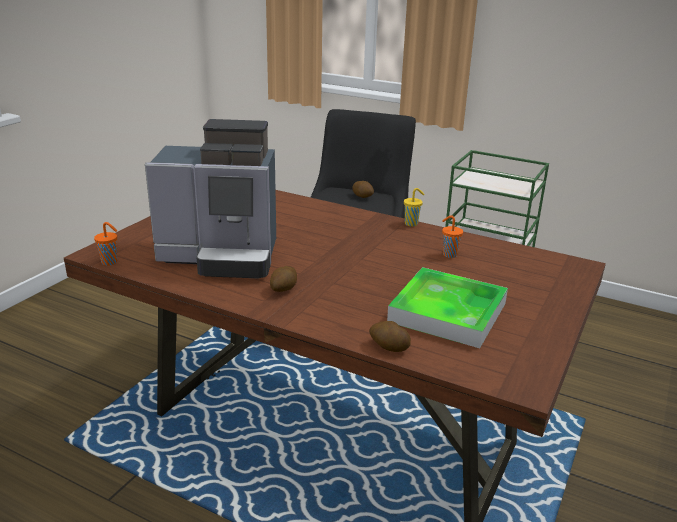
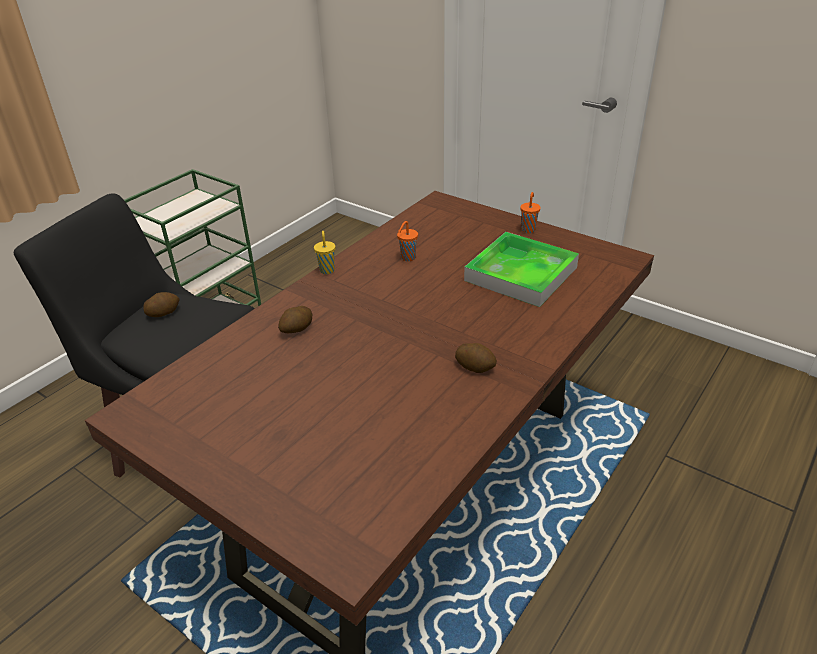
camera: 80 degrees left, 10 degrees up
orange cup [94,222,117,266] -> orange cup moved to [520,192,541,233]
coffee machine [145,119,276,279] -> none
potato [369,321,411,352] -> potato moved to [278,306,312,333]

